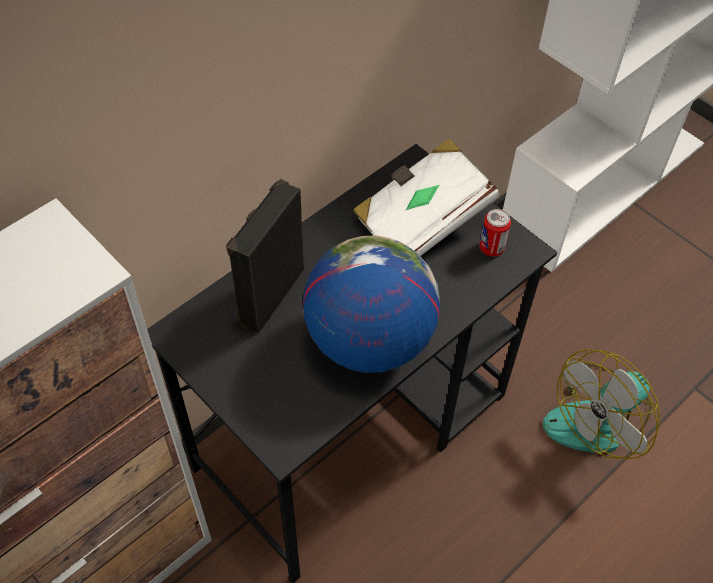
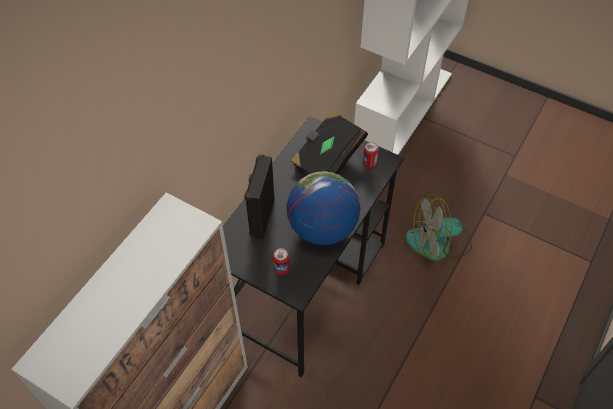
camera: 15 degrees left, 0 degrees up
white book [353,138,500,256] -> black book [291,110,368,174]
fan [543,349,660,459] -> fan turned 45 degrees clockwise [406,194,472,261]
none -> can [273,248,289,275]

